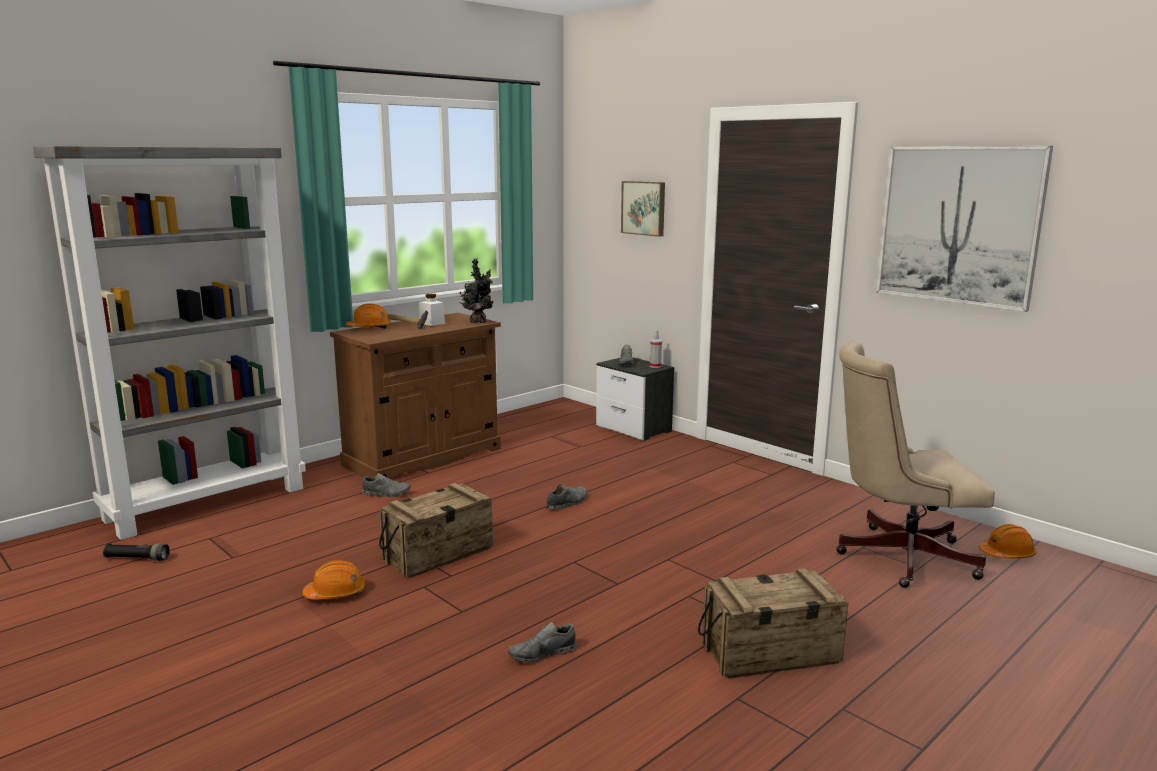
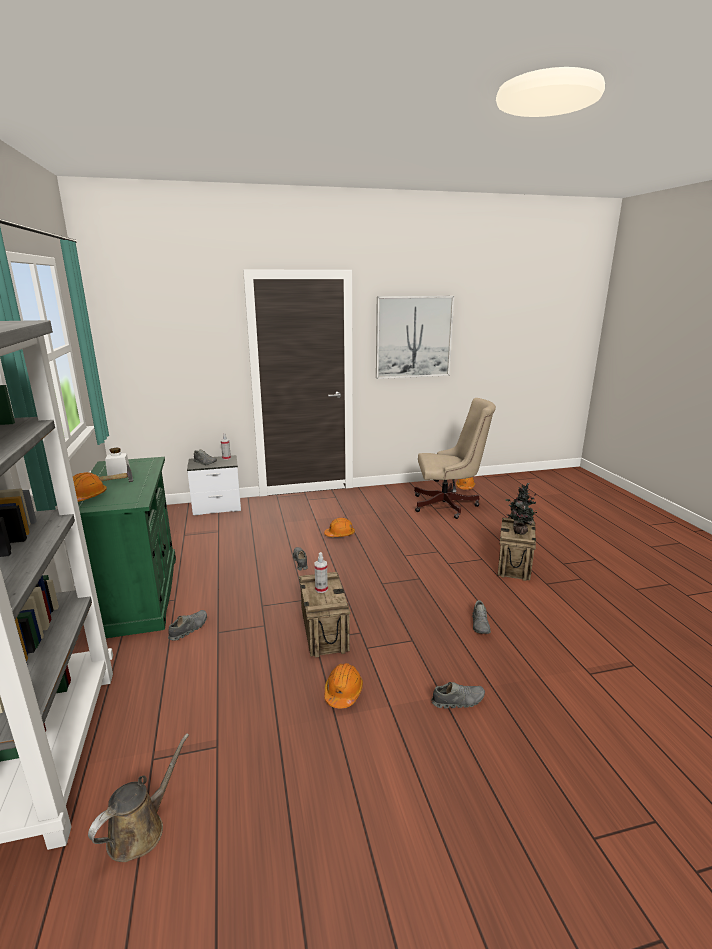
camera: 60 degrees left, 5 degrees up
black flashlight [103,543,170,561] -> brown watering can [88,733,189,862]
brown cabinet [330,313,501,479] -> green cabinet [78,457,176,638]
potted plant [459,258,494,323] -> potted plant moved to [505,483,537,535]
picture [621,181,665,237] -> none
beige office chair [836,341,995,588] -> beige office chair turned 120 degrees counterclockwise [414,398,496,519]
none -> spray bottle [314,552,328,593]
none -> orange hard hat [324,518,355,537]
none -> grey shoe [431,682,485,708]

